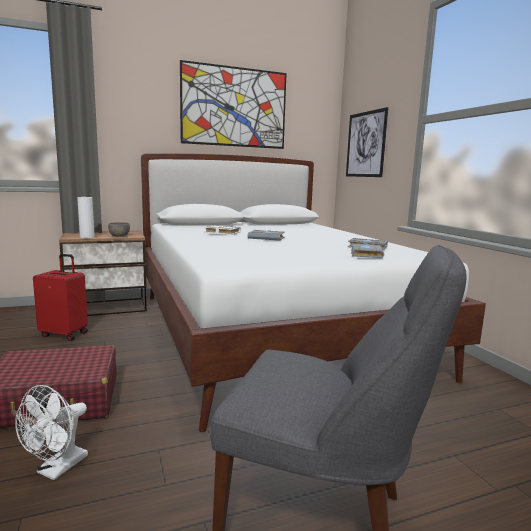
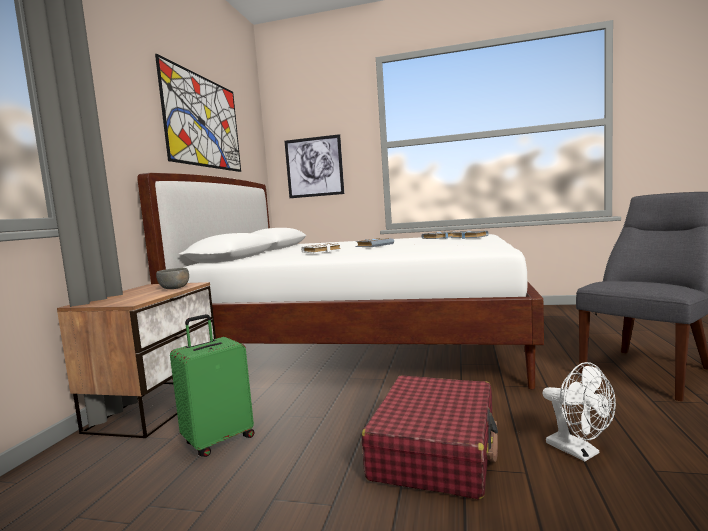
camera: 55 degrees left, 5 degrees down
red suitcase [33,254,88,341] -> green suitcase [170,314,255,457]
white vase [77,197,95,238] -> none

